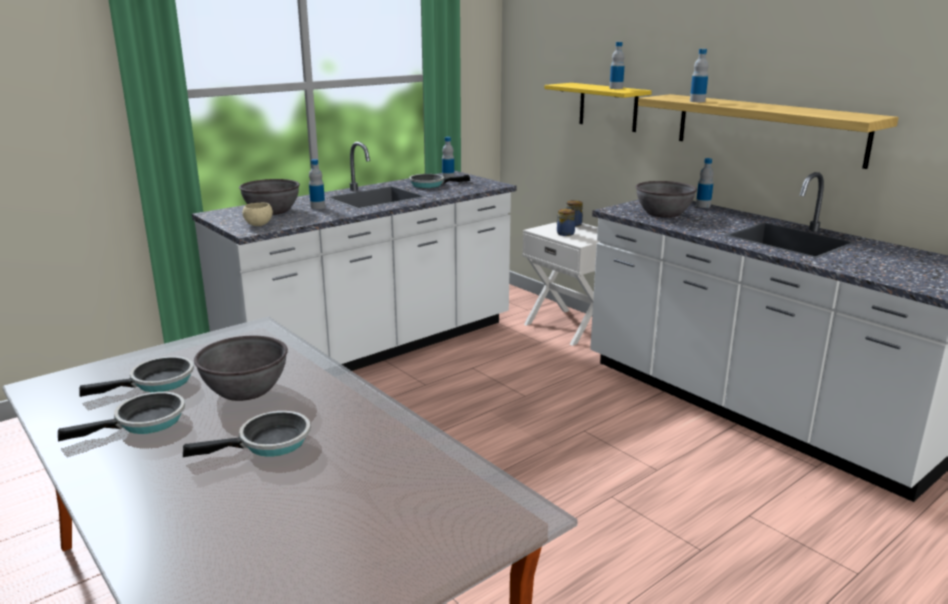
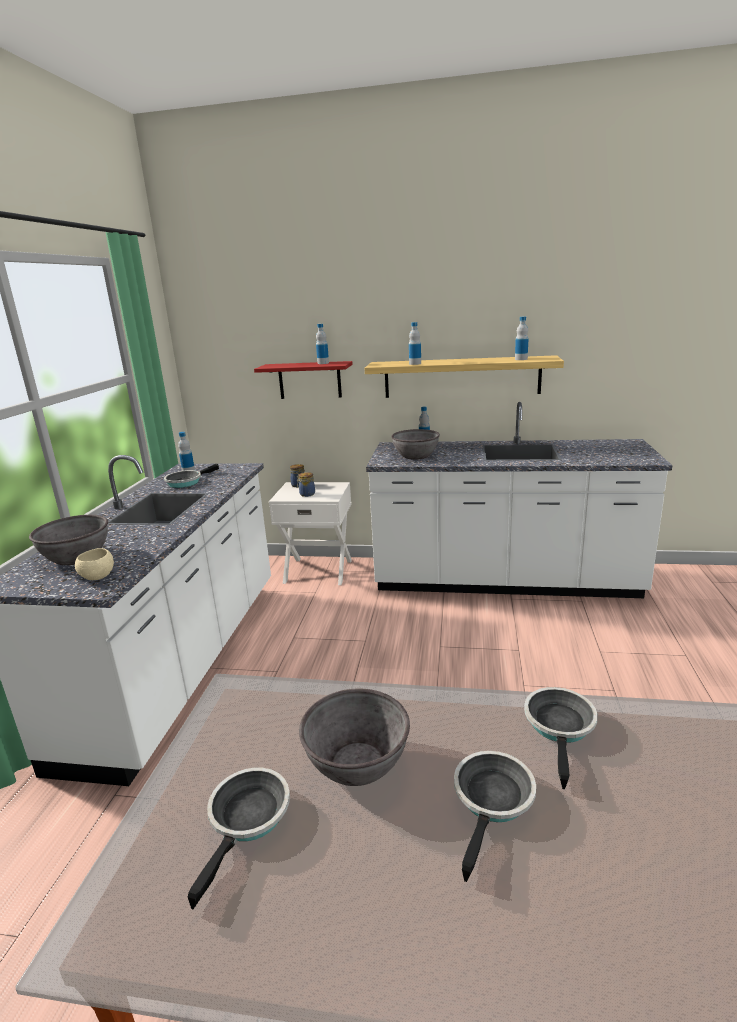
camera: 40 degrees left, 0 degrees up
frying pan [58,392,185,442] -> frying pan moved to [524,687,598,789]
bottle [309,159,325,209] -> bottle moved to [515,317,528,360]
yellow shelf [544,83,652,132] -> red shelf [254,361,353,399]

